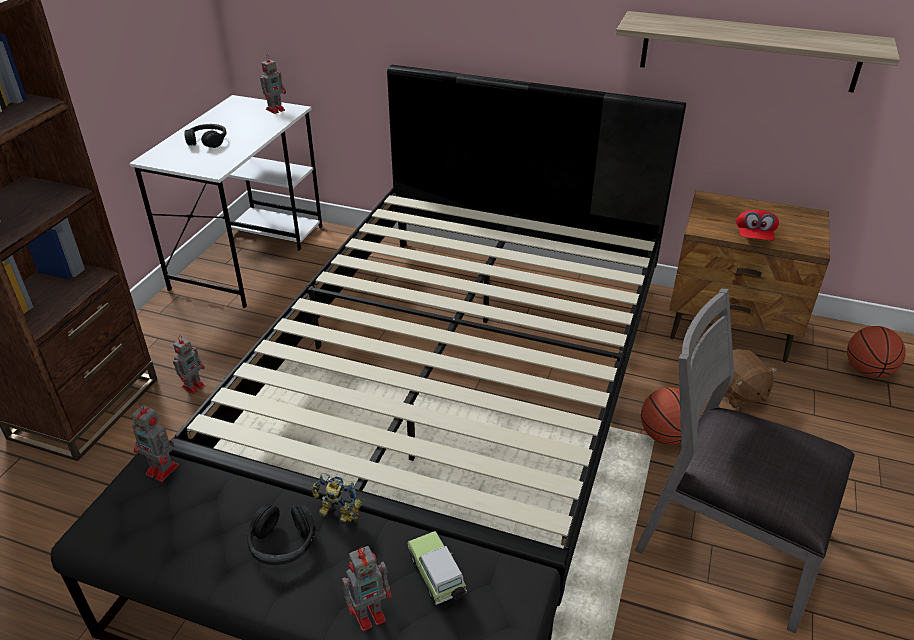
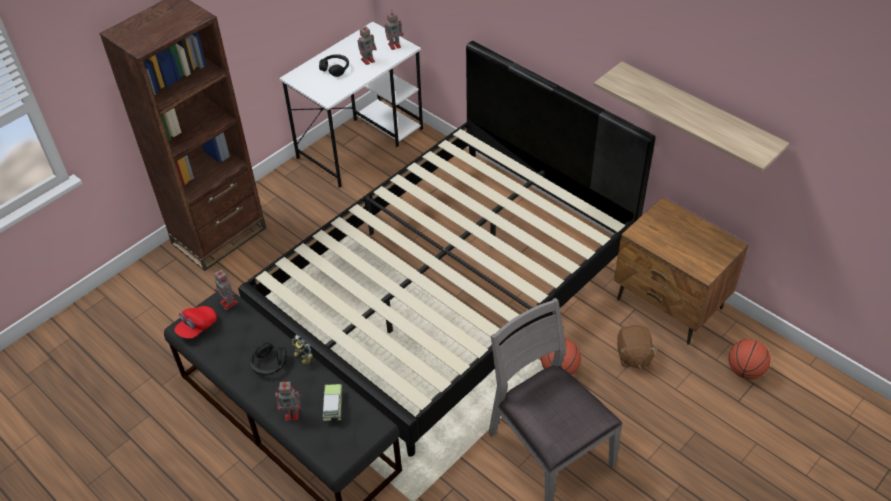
camera: 25 degrees right, 10 degrees up
toy robot [173,336,205,394] -> toy robot moved to [358,24,377,65]
red cap [736,210,779,241] -> red cap moved to [174,306,217,339]

